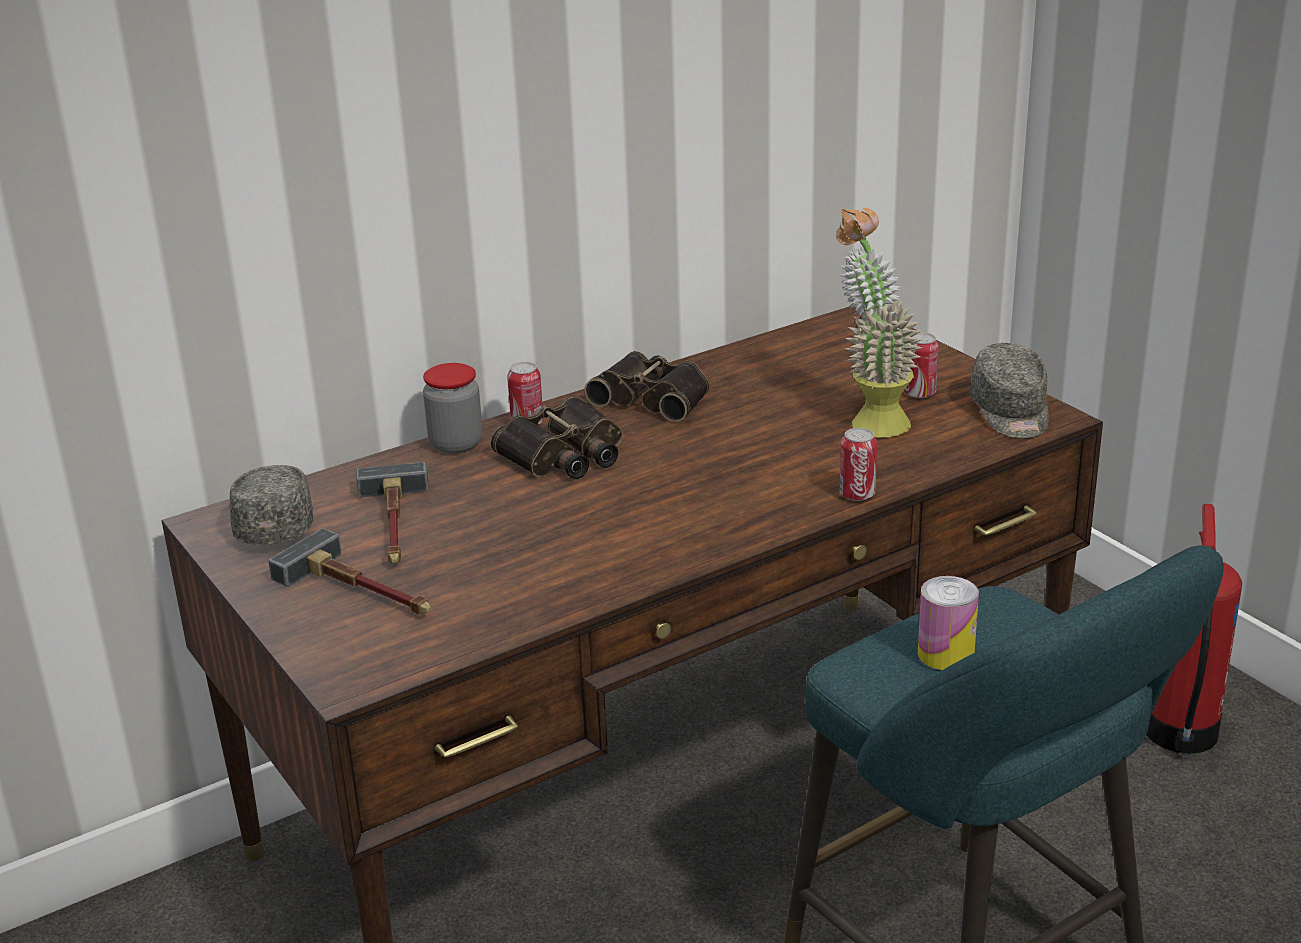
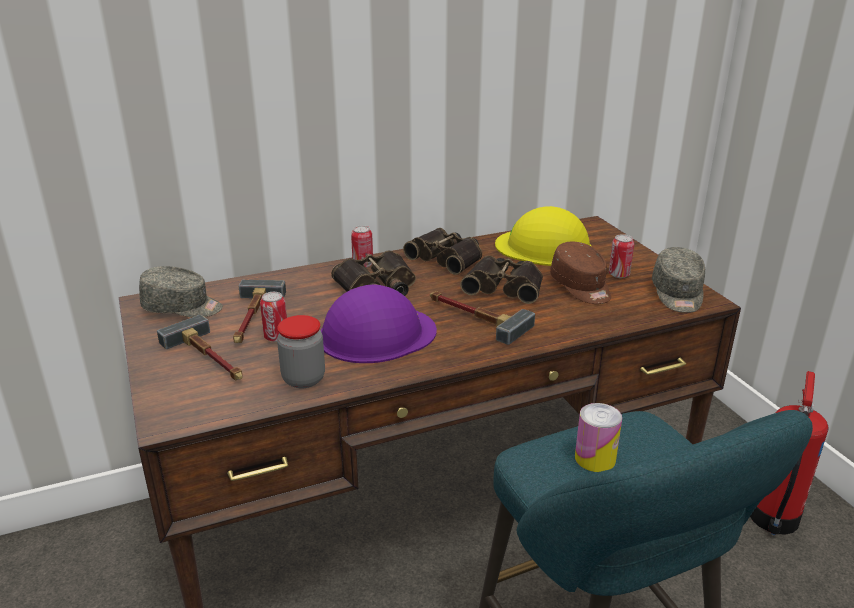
camera: 10 degrees right, 0 degrees up
grey cap [230,465,313,545] -> grey cap turned 90 degrees clockwise [139,266,223,317]
jar [423,363,483,454] -> jar moved to [277,315,325,388]
potted plant [837,207,923,437] -> brown cap [550,242,611,304]
can [840,428,877,501] -> can moved to [260,292,287,342]
none -> purple hard hat [320,285,437,363]
none -> hammer [430,291,535,345]
none -> binoculars [460,256,543,304]
none -> yellow hard hat [495,206,592,266]

